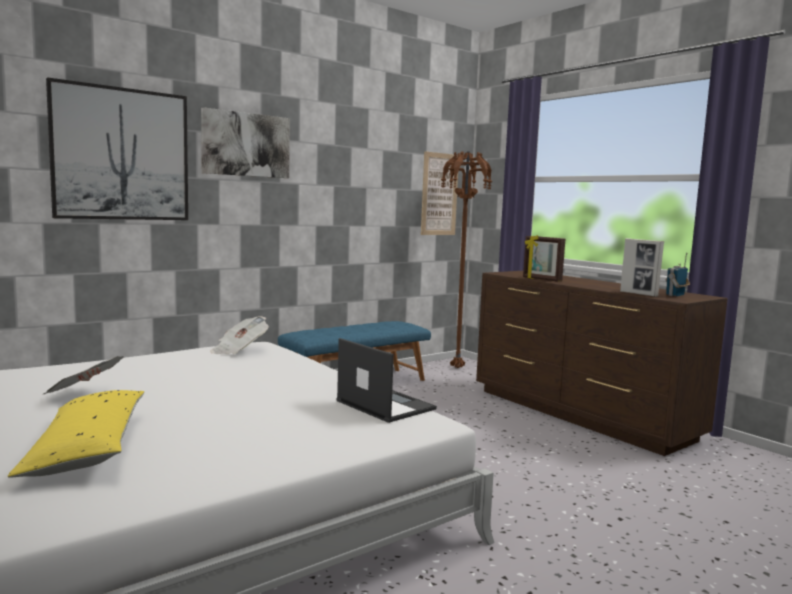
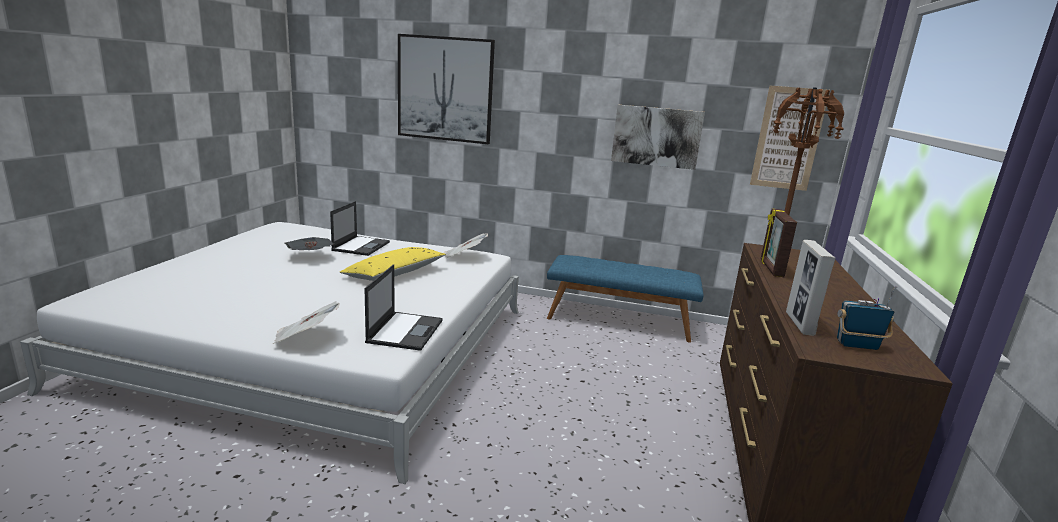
camera: 50 degrees right, 10 degrees up
yellow pillow [7,390,145,478] -> yellow pillow moved to [339,247,446,281]
picture [201,107,290,178] -> picture moved to [611,105,705,170]
none -> newspaper [273,301,340,344]
none -> laptop [330,201,390,256]

